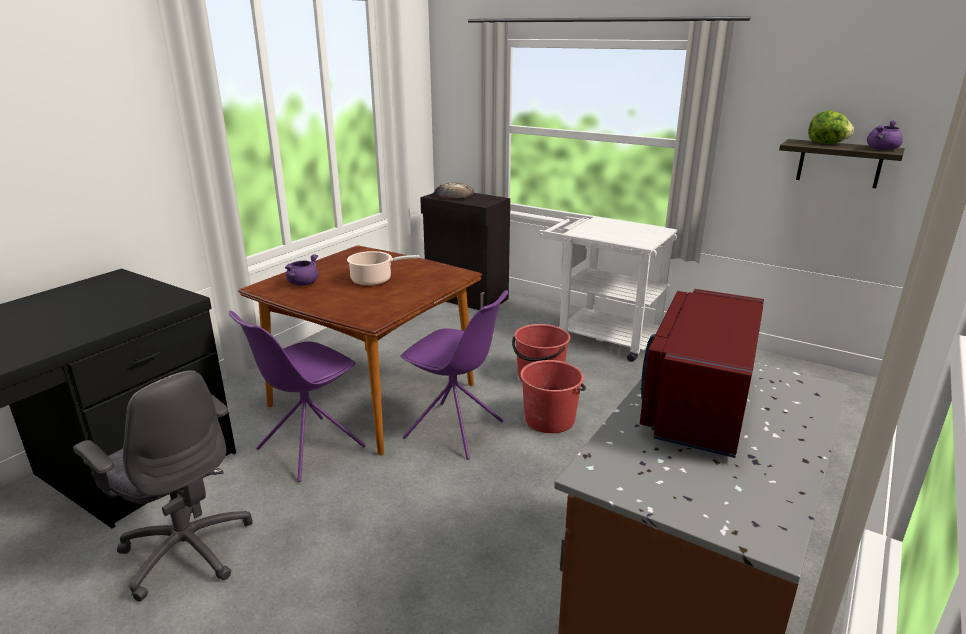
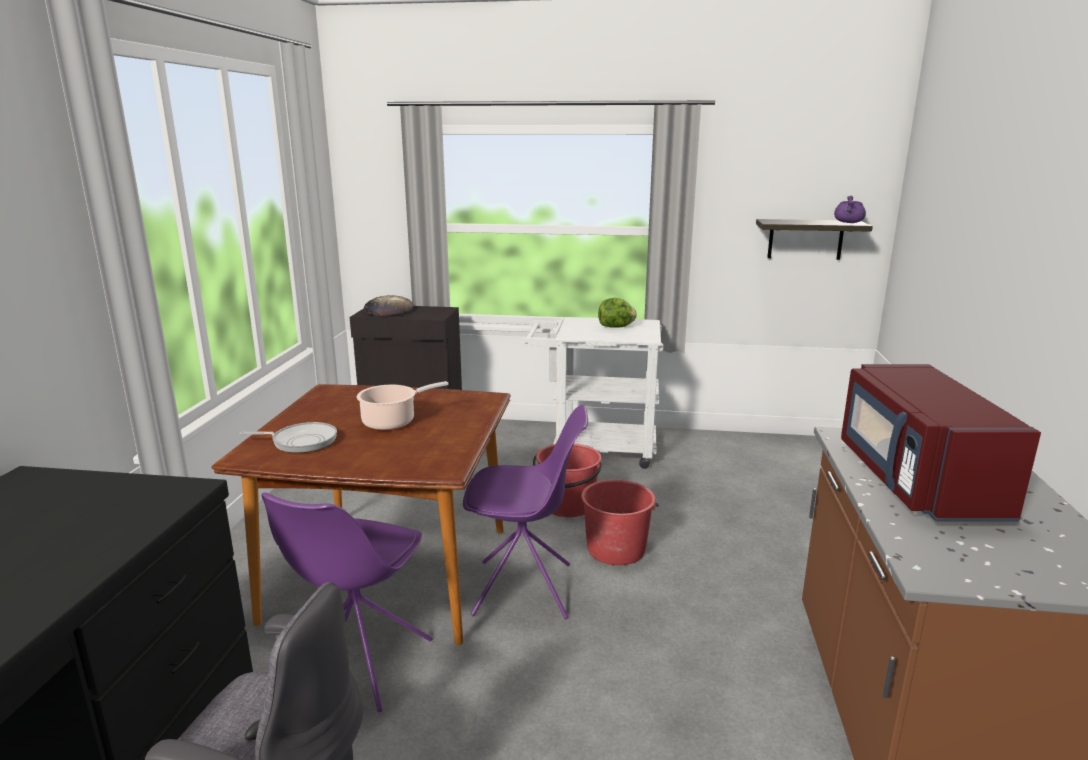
camera: 25 degrees left, 5 degrees down
purple cooking pot [285,254,318,286] -> frying pan [239,422,337,453]
lettuce [808,111,854,144] -> lettuce moved to [598,298,637,328]

